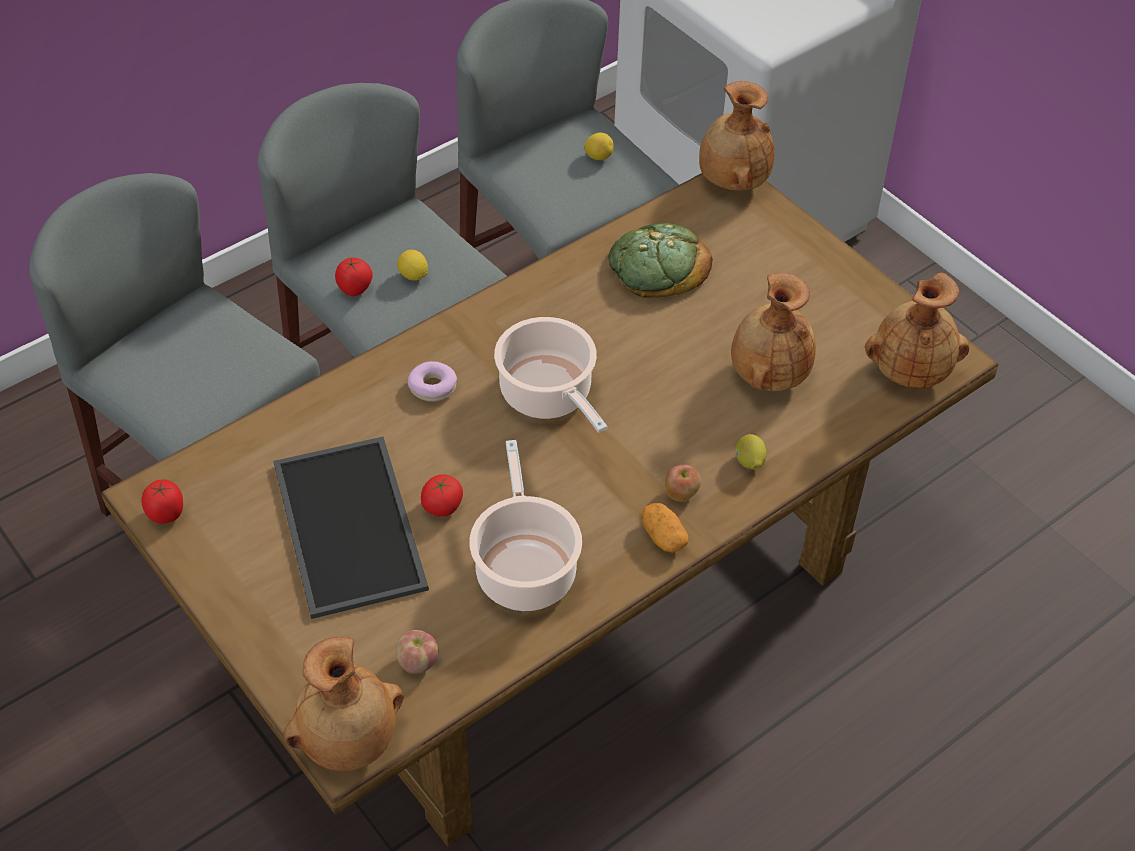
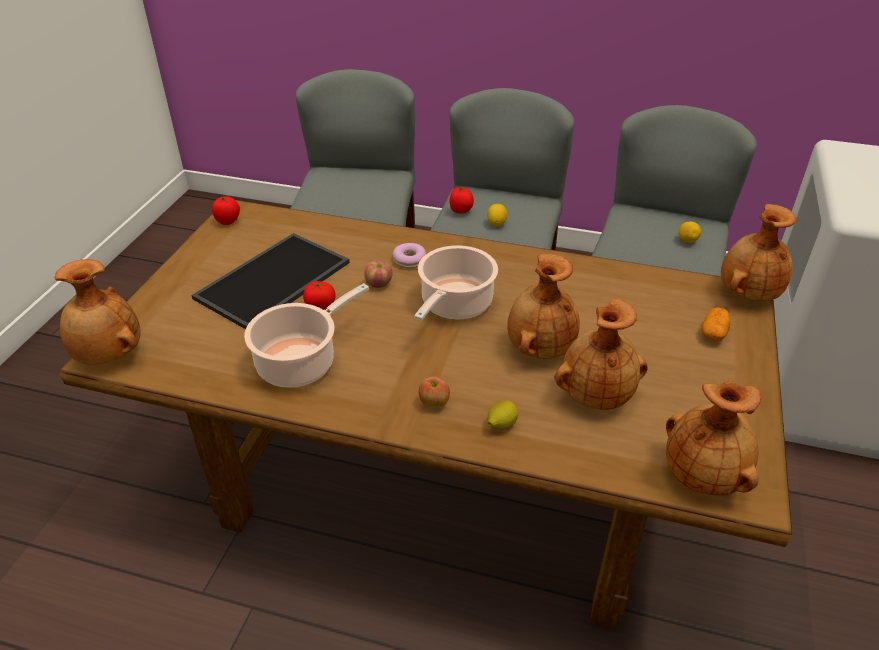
camera: 55 degrees right, 10 degrees down
apple [396,630,438,674] -> apple moved to [364,260,392,288]
bread [608,223,713,298] -> none
potato [642,503,688,552] -> potato moved to [702,307,731,341]
none -> brown vase [507,254,580,359]

